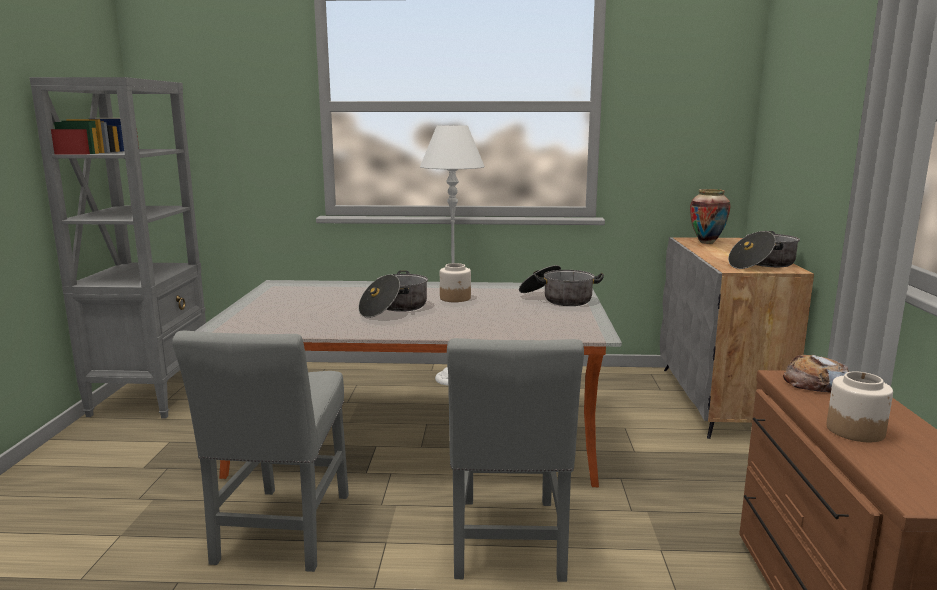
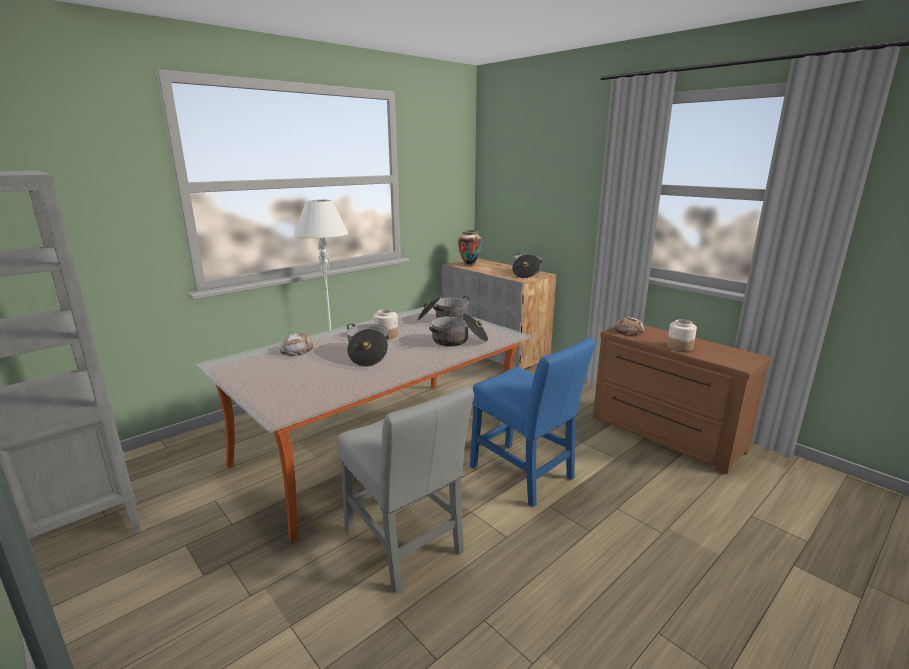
camera: 45 degrees left, 5 degrees up
grey chair [447,338,584,582] -> blue chair [470,338,596,507]
none -> bread [280,333,315,356]
none -> cooking pot [429,313,488,346]

